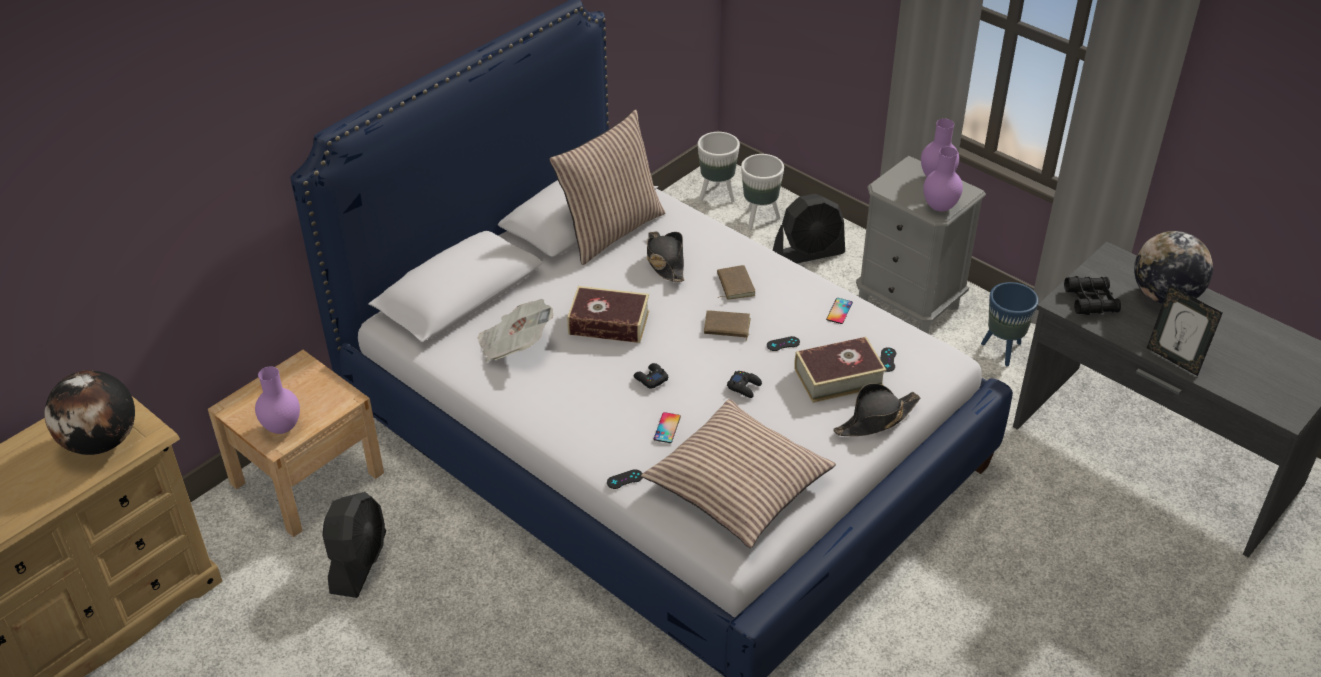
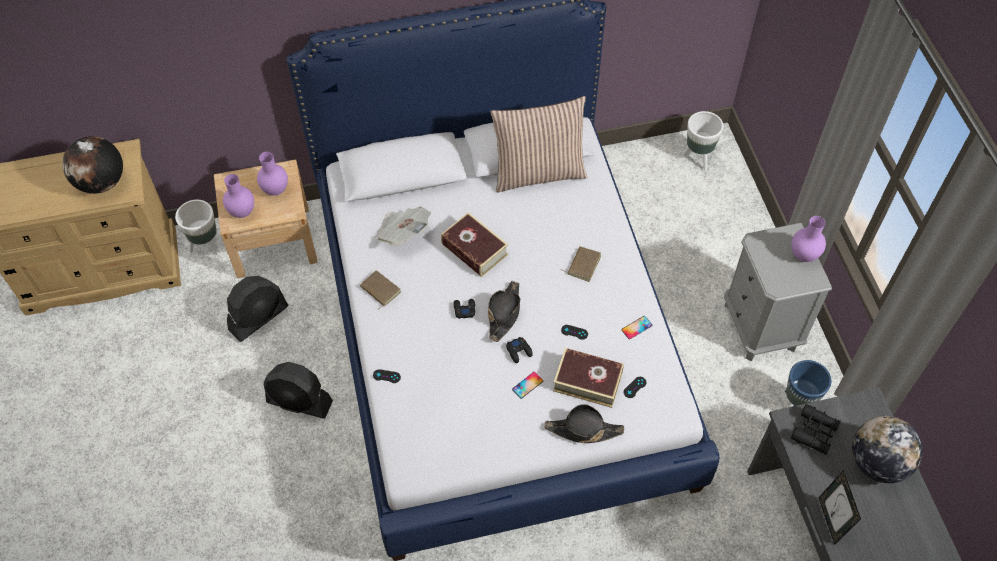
camera: 35 degrees right, 15 degrees up
pillow [641,399,836,548] -> none
black hat [647,231,684,282] -> black hat moved to [488,281,520,342]
phone [654,412,681,443] -> phone moved to [512,372,543,399]
brown book [704,311,751,341] -> brown book moved to [360,270,401,308]
white planter [741,154,784,229] -> white planter moved to [175,200,220,256]
black fan [773,194,845,263] -> black fan moved to [264,362,333,419]
purple vase [923,147,963,212] -> purple vase moved to [257,152,288,196]

